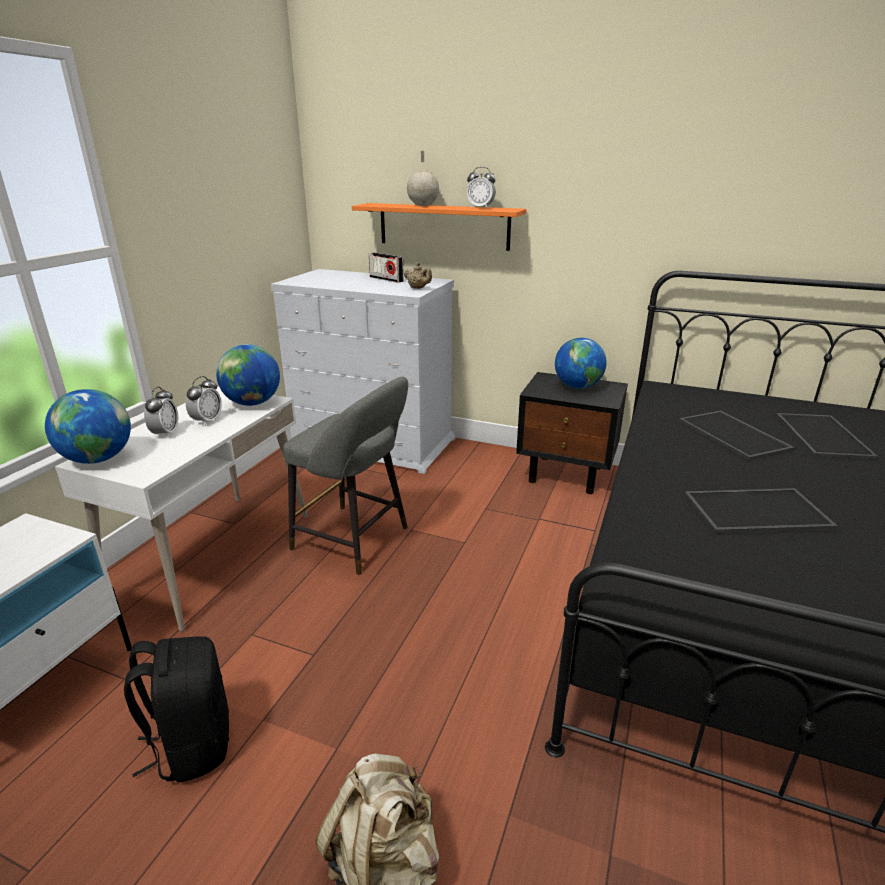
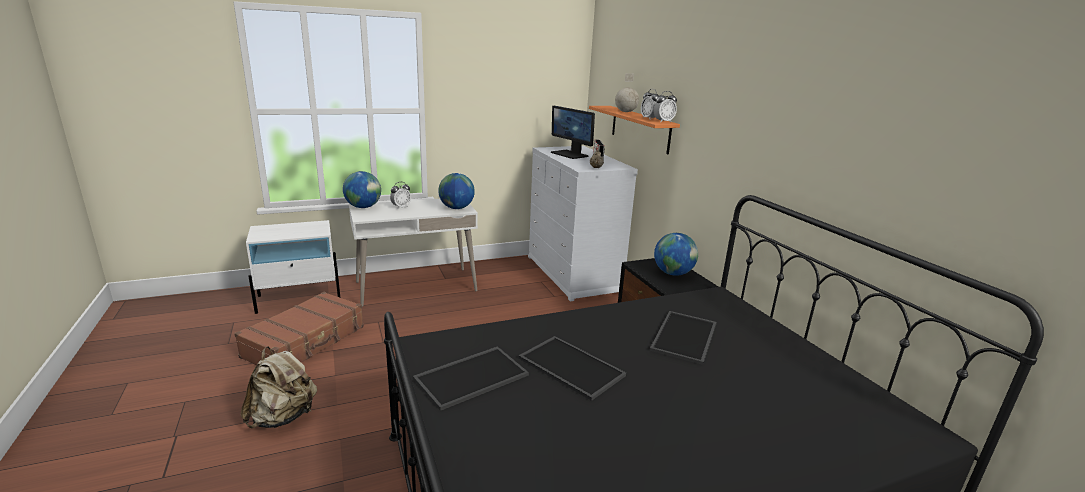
camera: 45 degrees right, 5 degrees down
black backpack [124,636,229,782] -> brown suitcase [234,292,364,365]
alarm clock [186,376,222,426] -> alarm clock moved to [654,91,677,123]
grey stool [283,377,408,575] -> none
tray [776,413,878,460] -> tray moved to [413,346,529,411]
none -> monitor [551,106,595,159]

